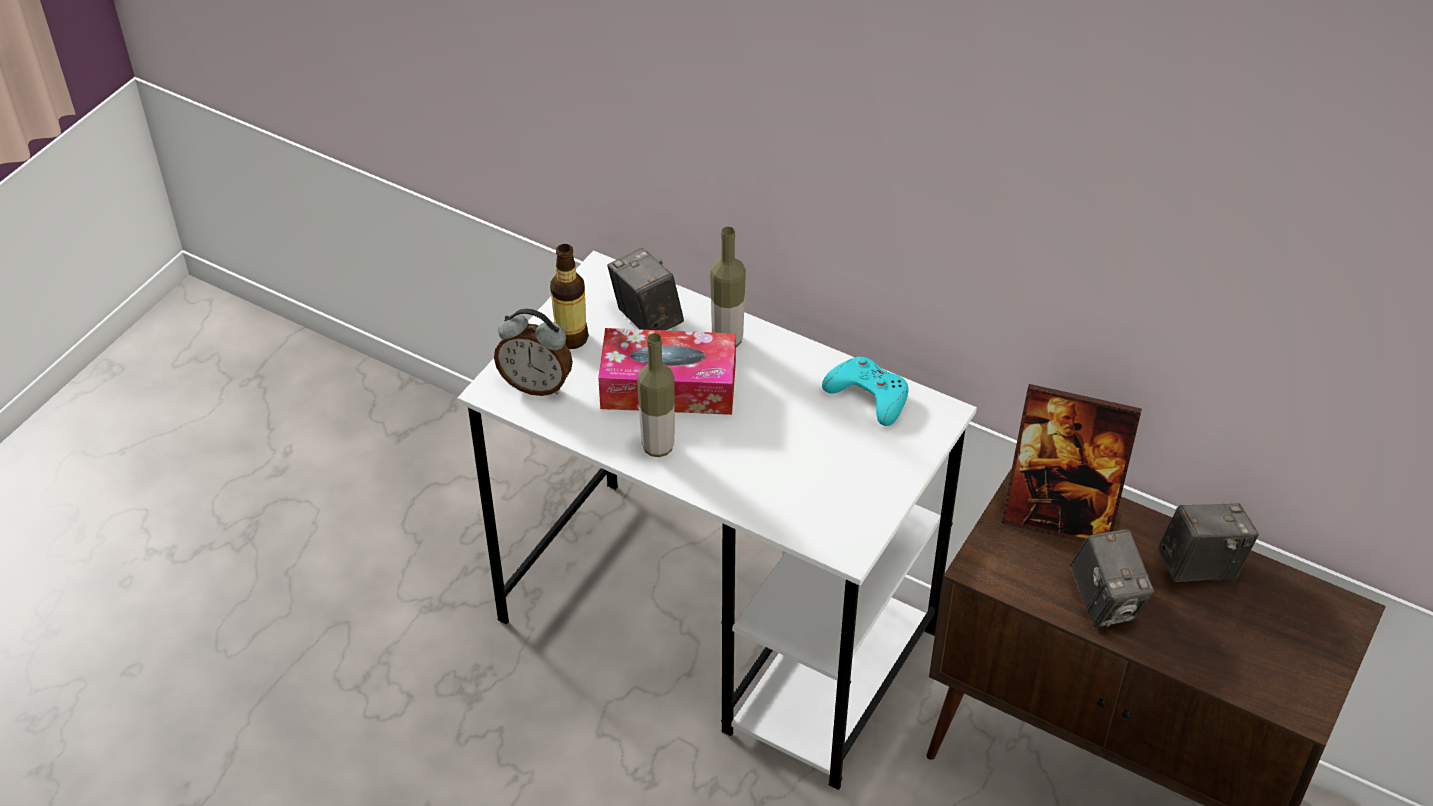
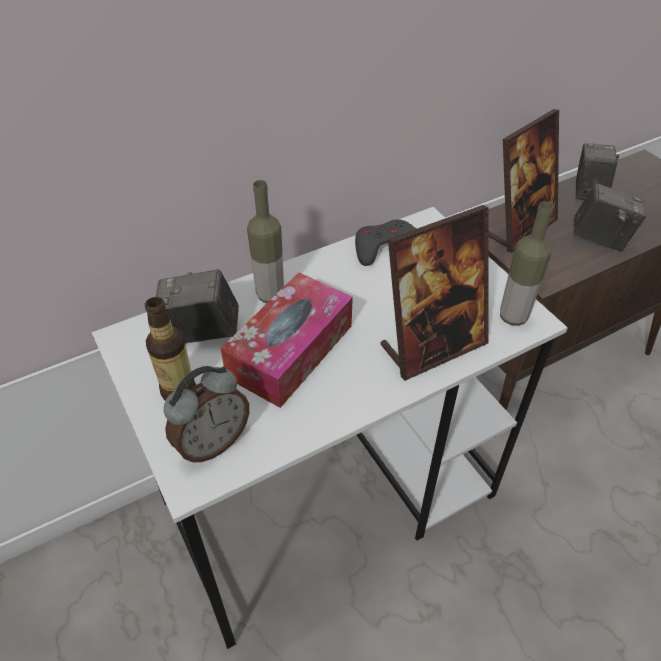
camera: 60 degrees left, 0 degrees up
bottle [637,333,675,457] -> bottle moved to [500,201,554,326]
turquoise game controller [822,357,909,426] -> grey game controller [355,219,416,266]
none -> picture frame [380,205,489,381]

